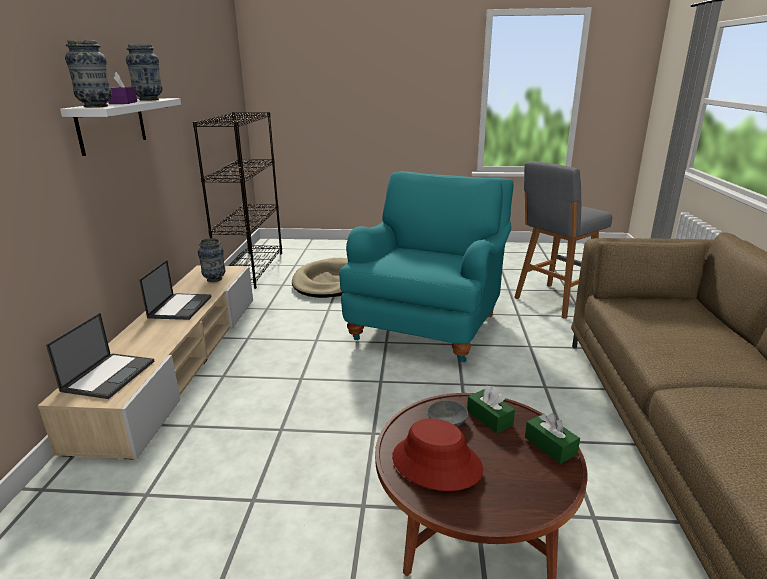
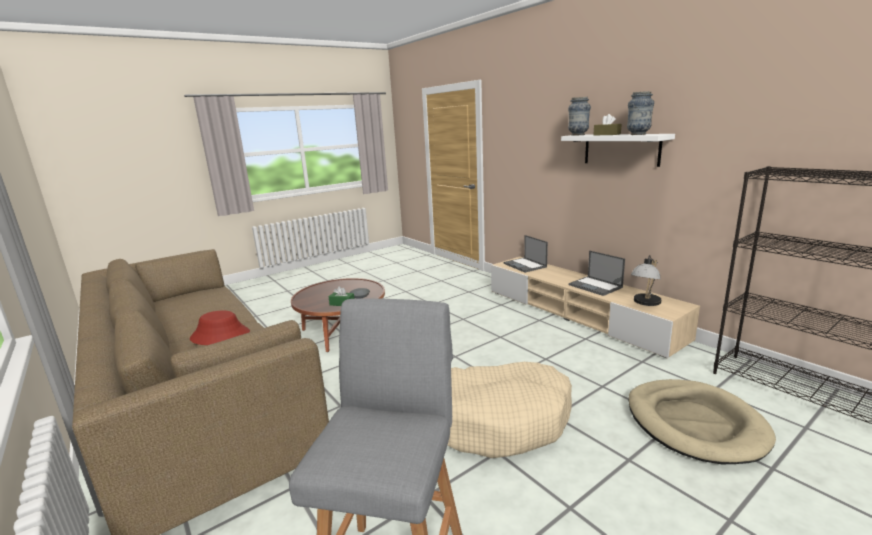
camera: 140 degrees right, 5 degrees down
purple tissue box [108,72,137,104] -> brown tissue box [594,114,622,135]
vase [198,238,225,282] -> table lamp [631,255,661,306]
turquoise armchair [339,171,513,362] -> beige dog bed [447,362,572,458]
red hat [392,418,483,491] -> red hat moved to [190,311,250,345]
green tissue box [525,413,580,464] -> none

